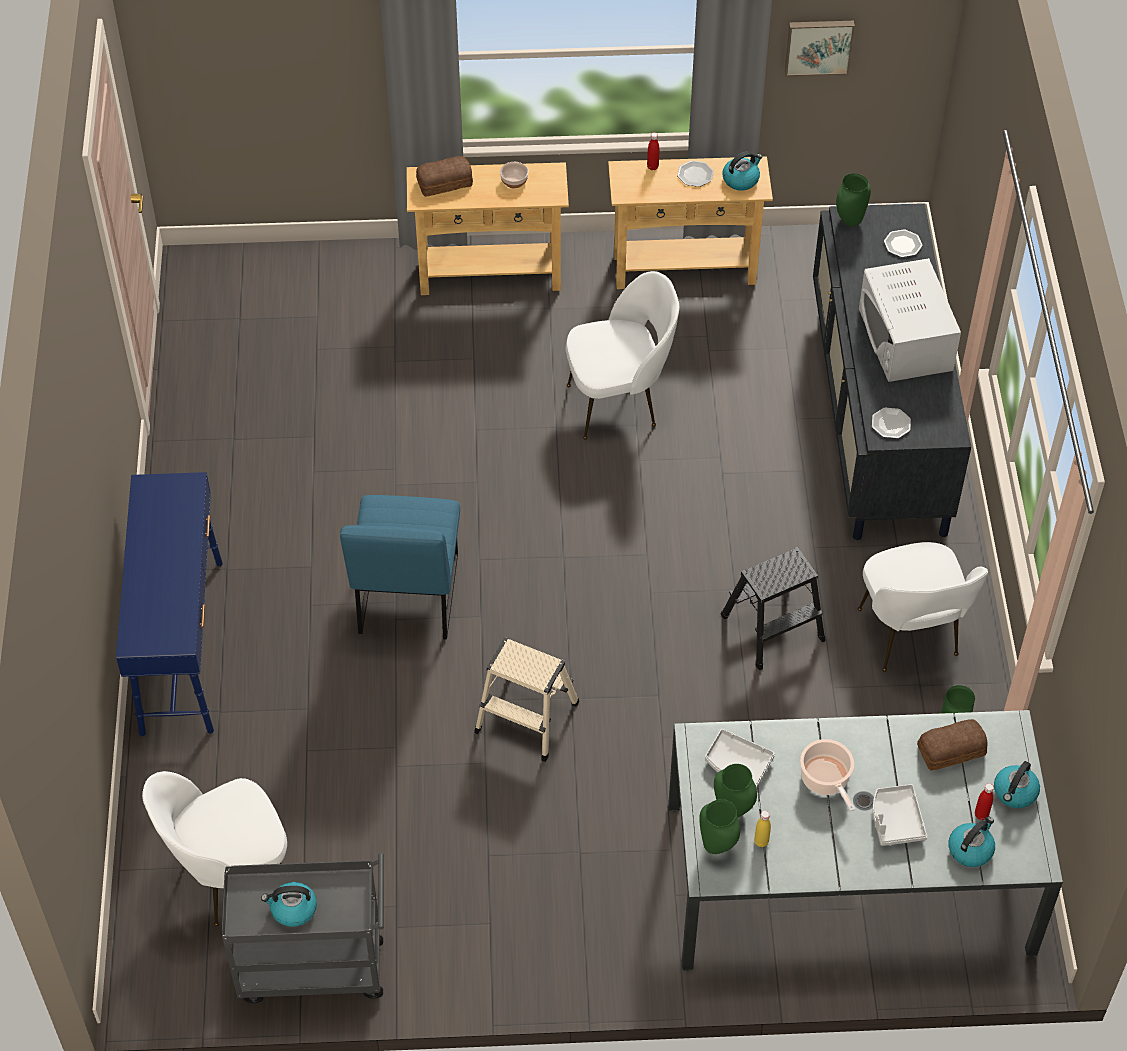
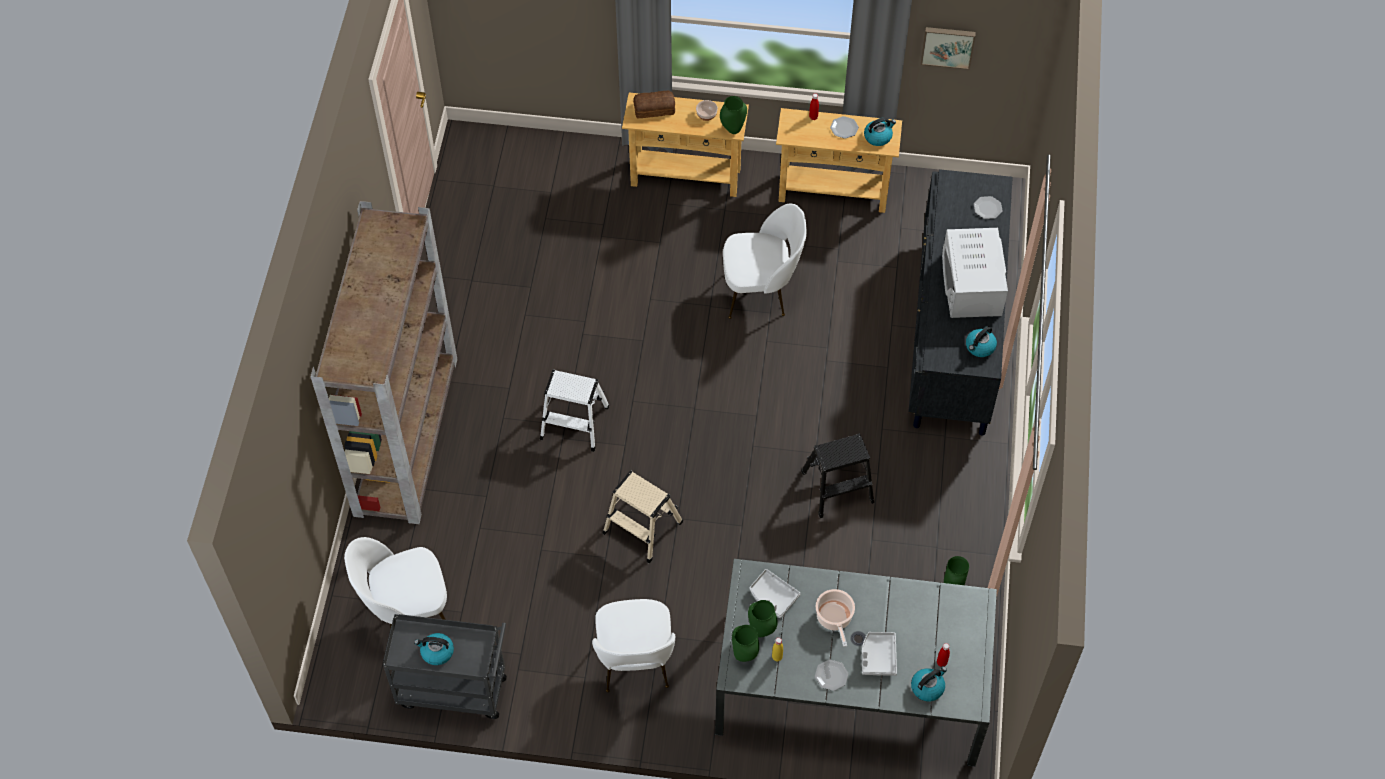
camera: 10 degrees right, 5 degrees up
blue console table [116,472,223,736] -> brown bookcase [311,201,458,524]
blue chair [340,495,460,640] -> white step ladder [540,369,610,452]
green vase [836,173,871,227] -> green vase moved to [720,96,747,134]
white chair [858,542,988,672] -> white chair moved to [592,599,675,692]
plate [872,408,911,438] -> plate moved to [815,660,848,691]
bread [917,719,988,771] -> none
kettle [994,761,1040,808] -> kettle moved to [966,326,997,357]

